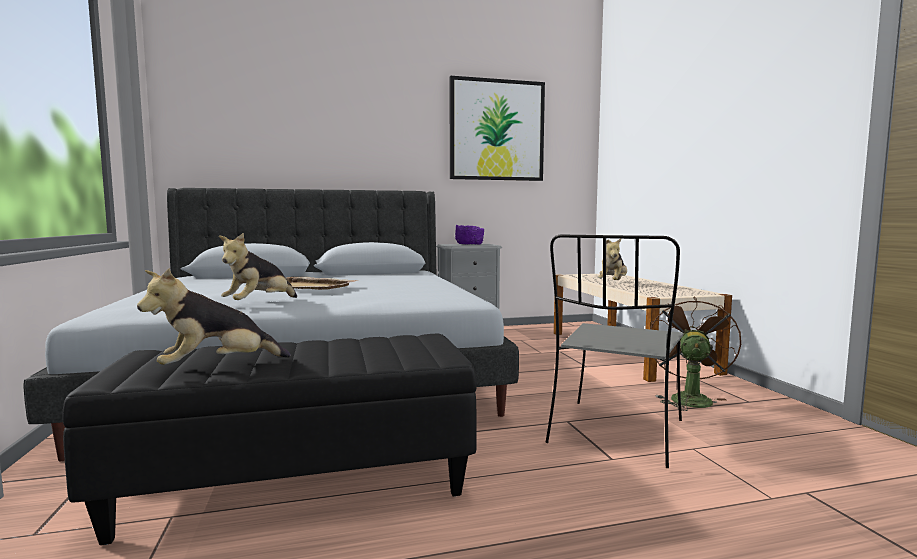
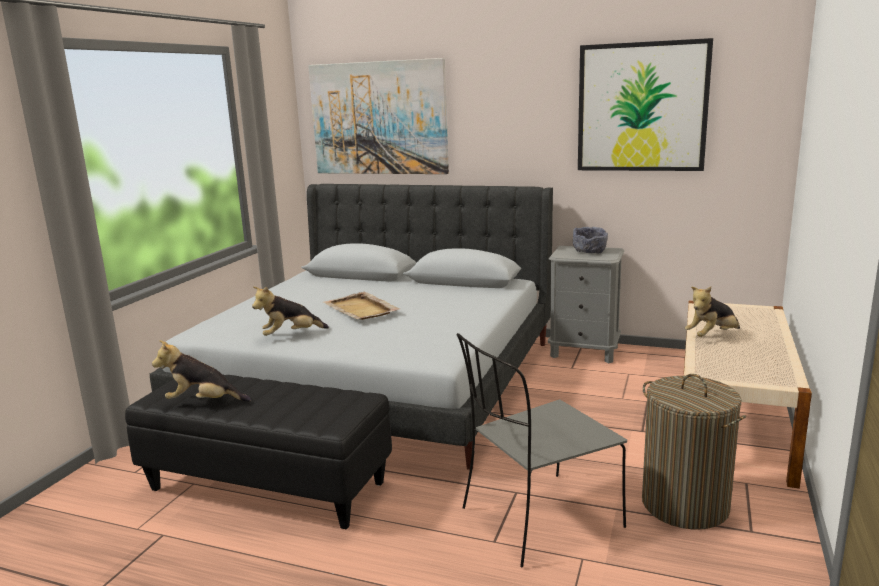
camera: 35 degrees right, 10 degrees up
purple bowl [455,225,484,245] -> grey bowl [573,227,608,254]
brown fan [650,297,741,411] -> laundry basket [642,374,746,530]
none -> picture [308,58,449,174]

